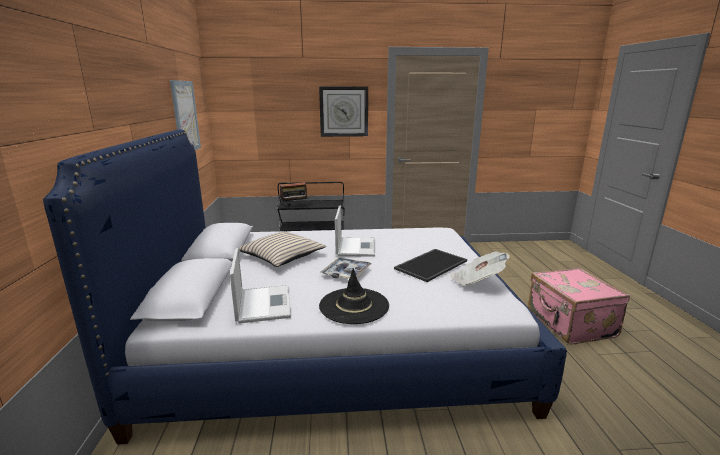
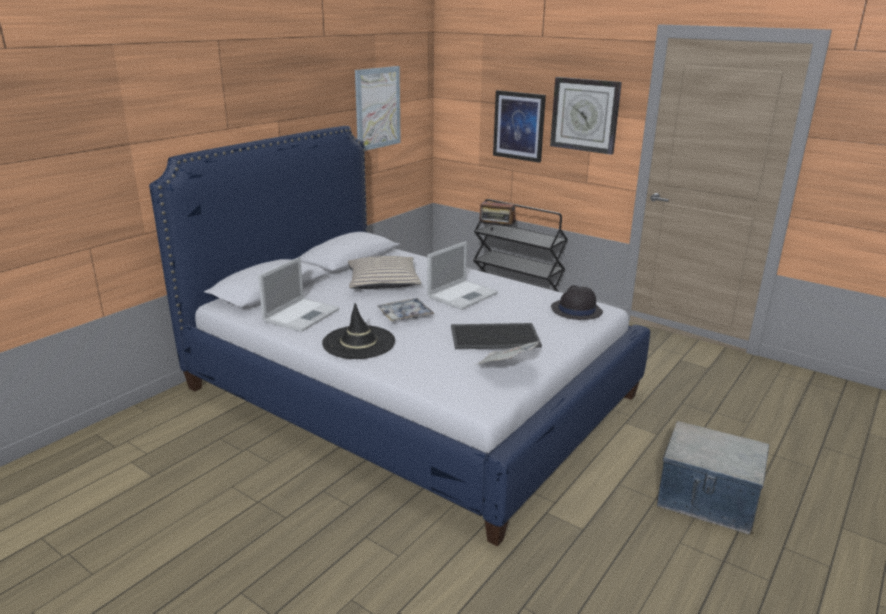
camera: 40 degrees right, 5 degrees up
pink suitcase [528,268,630,344] -> storage box [657,421,769,535]
none -> picture [493,90,546,163]
none -> black hat [551,285,603,320]

